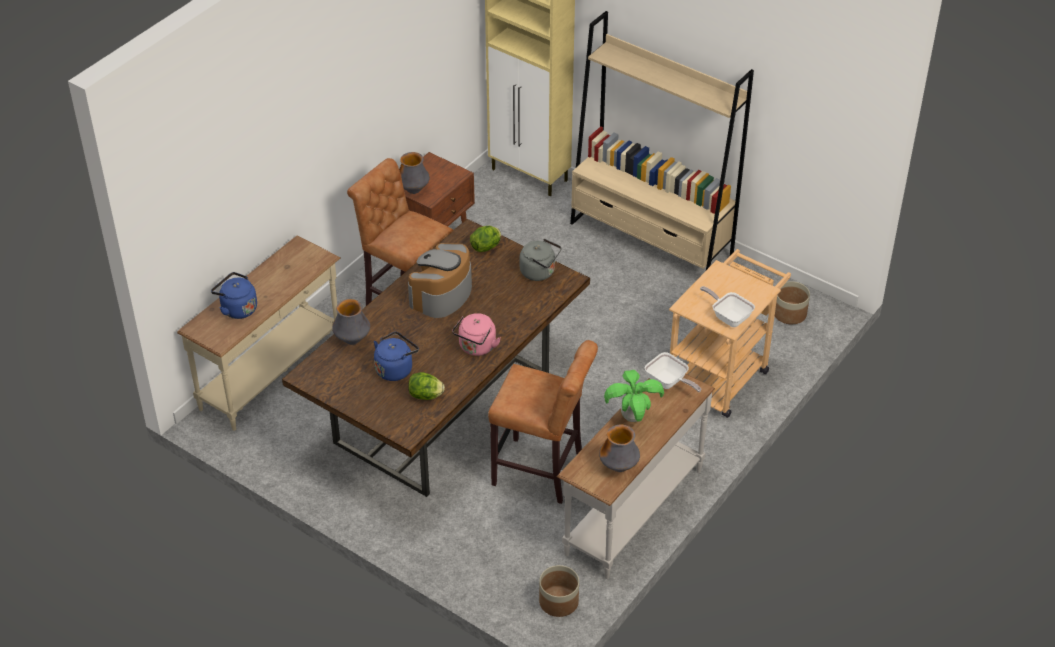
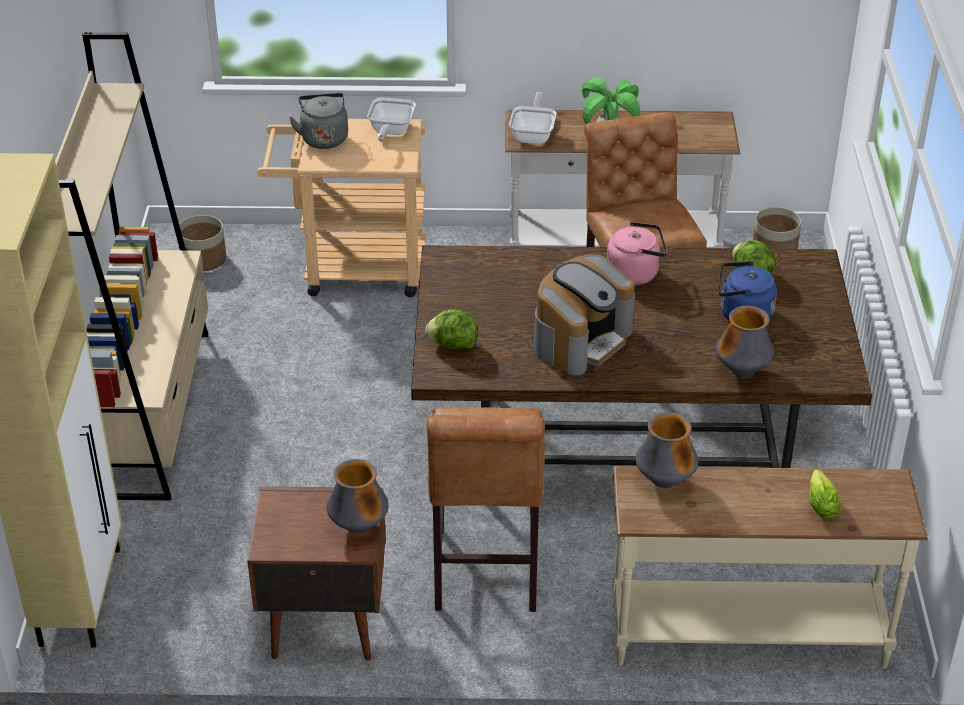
camera: 125 degrees left, 5 degrees down
blue kettle [211,272,257,319] -> lettuce [810,470,840,519]
coffee machine [408,243,472,318] -> coffee machine turned 45 degrees counterclockwise [534,254,635,375]
grey kettle [520,239,562,281] -> grey kettle moved to [289,93,348,149]
vase [599,424,640,472] -> vase moved to [635,412,698,488]

